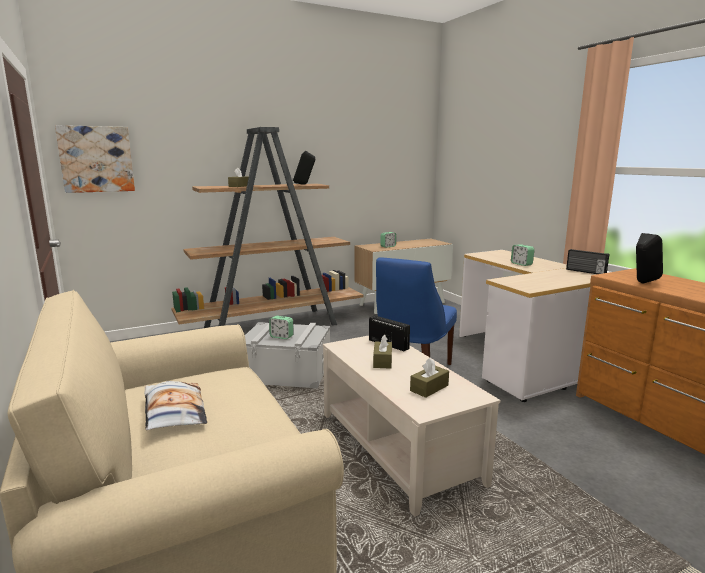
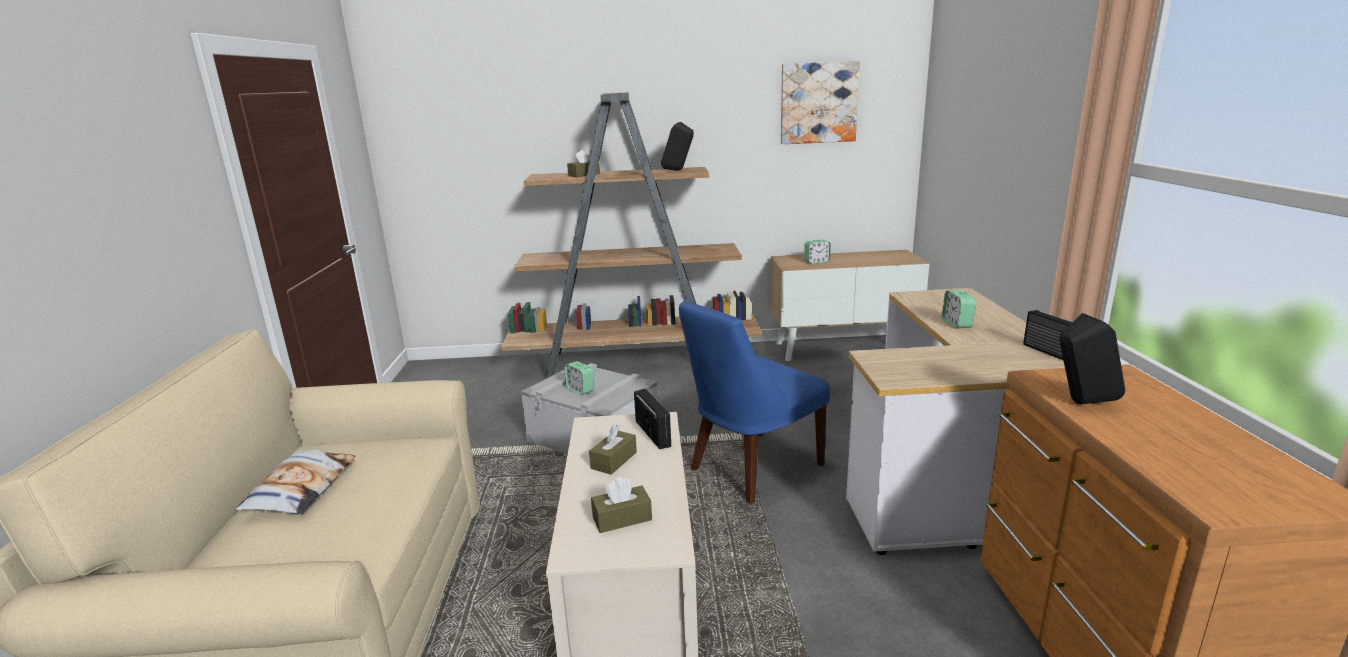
camera: 25 degrees right, 5 degrees up
picture [55,125,135,193] -> picture moved to [781,61,860,144]

